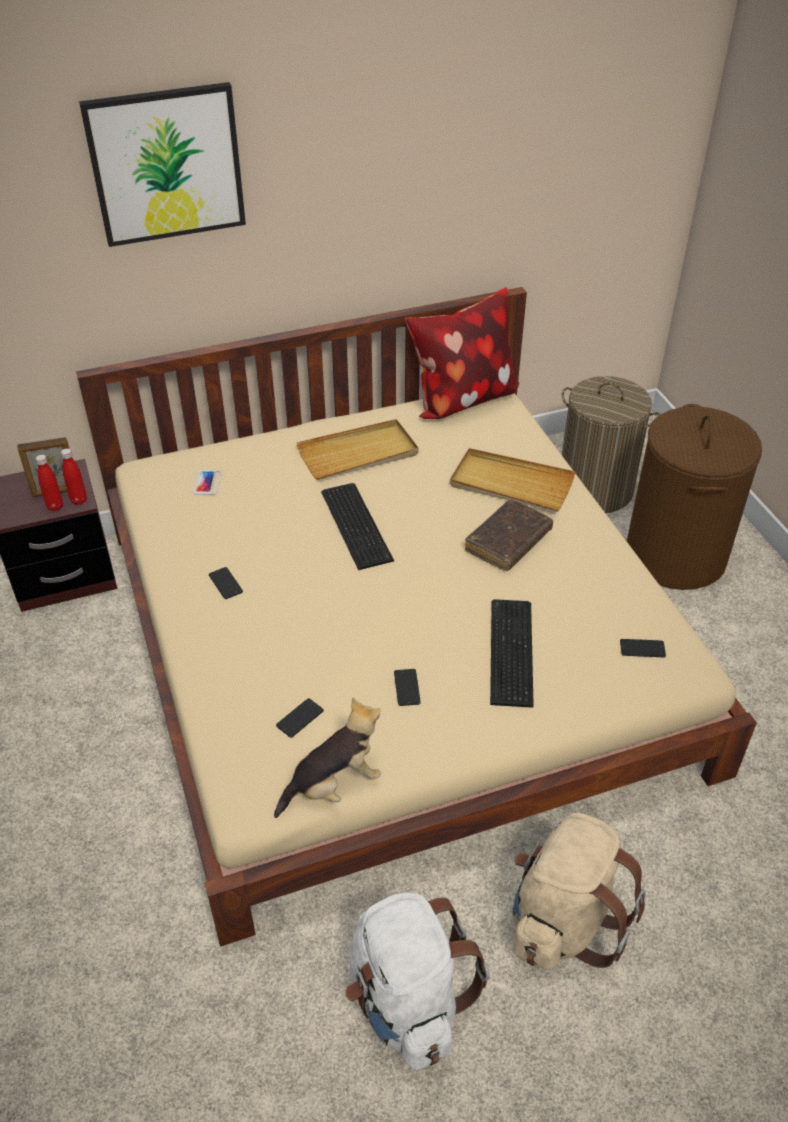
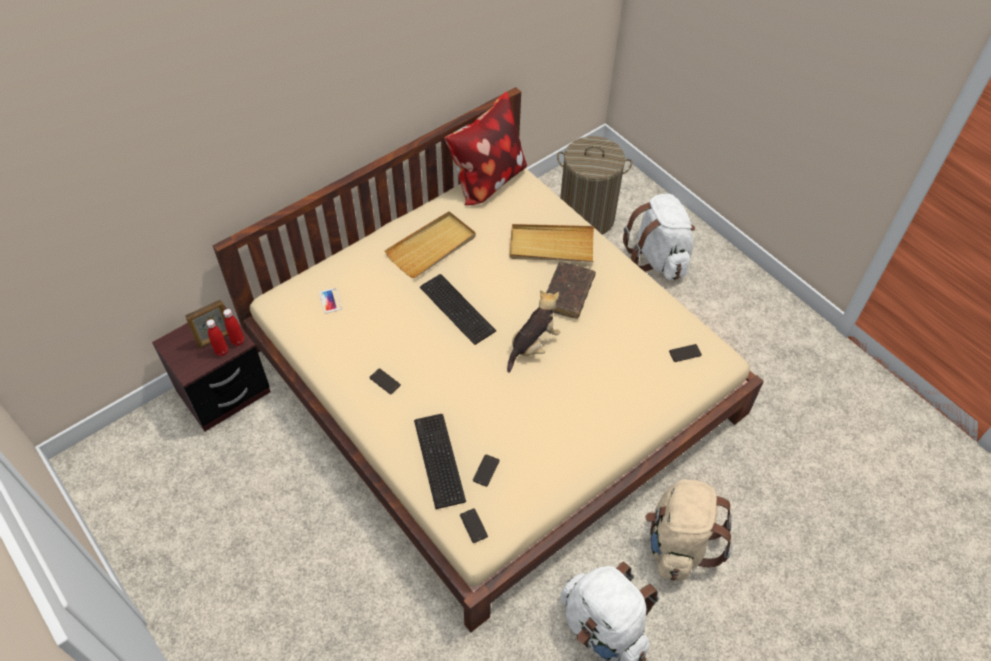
camera: 20 degrees left, 10 degrees up
picture [79,82,246,247] -> none
plush toy [274,697,381,818] -> plush toy moved to [507,290,560,373]
phone [394,669,421,706] -> phone moved to [460,508,488,543]
keyboard [490,599,534,708] -> keyboard moved to [414,414,466,509]
brown laundry basket [627,404,762,590] -> white backpack [623,194,695,280]

